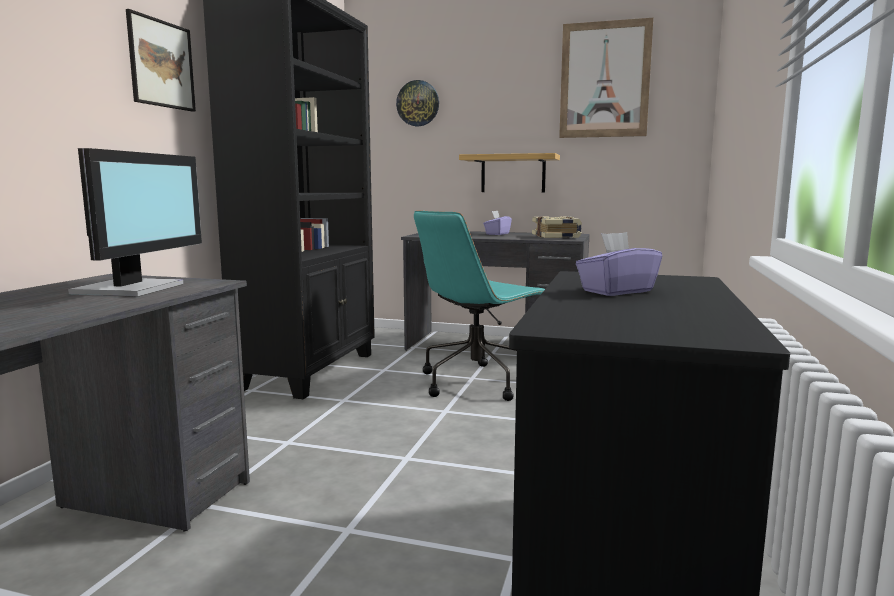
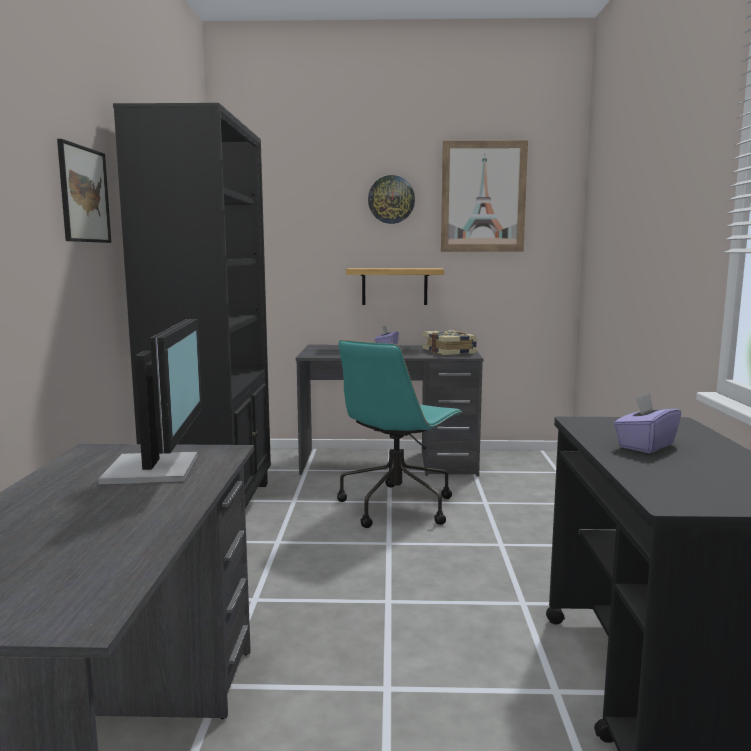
camera: 15 degrees left, 0 degrees up
wall clock [396,80,439,126] -> wall clock moved to [368,175,415,224]

